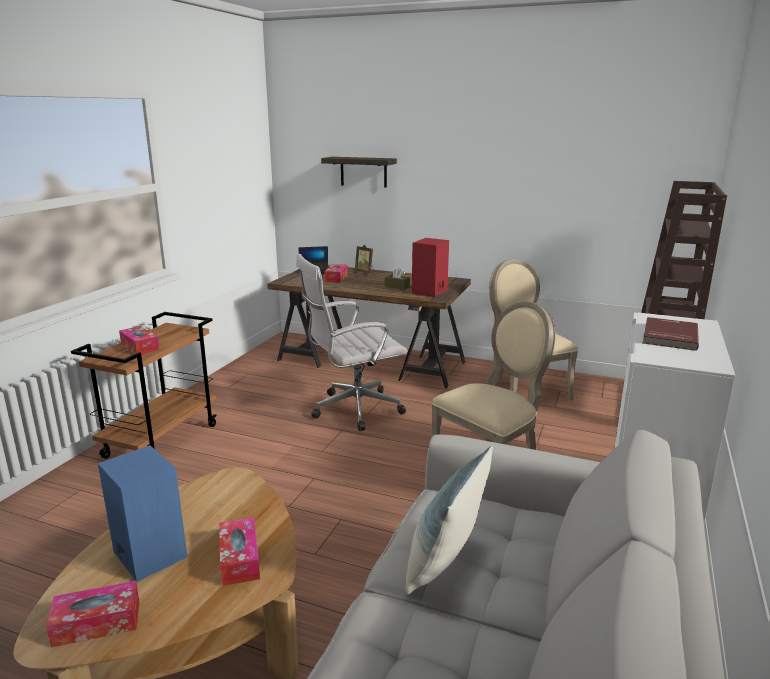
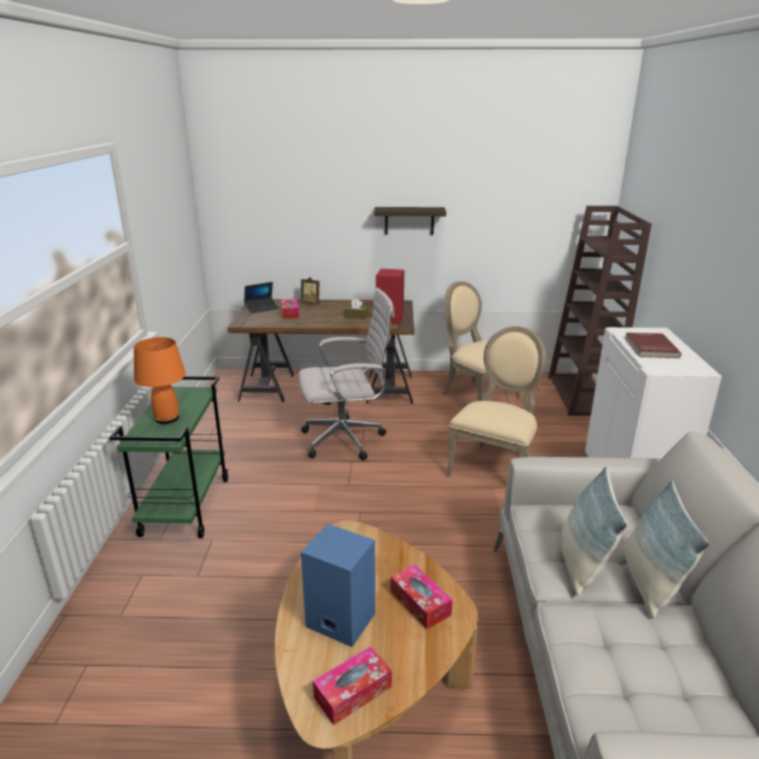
camera: 20 degrees left, 5 degrees up
brown cart [71,312,217,459] -> green cart [109,376,228,538]
tissue box [119,326,159,354] -> orange table lamp [134,337,186,424]
white office chair [296,254,407,431] -> white office chair turned 150 degrees counterclockwise [299,288,394,460]
shelf [321,157,397,187] -> shelf moved to [374,207,446,235]
none -> pillow [622,480,710,618]

